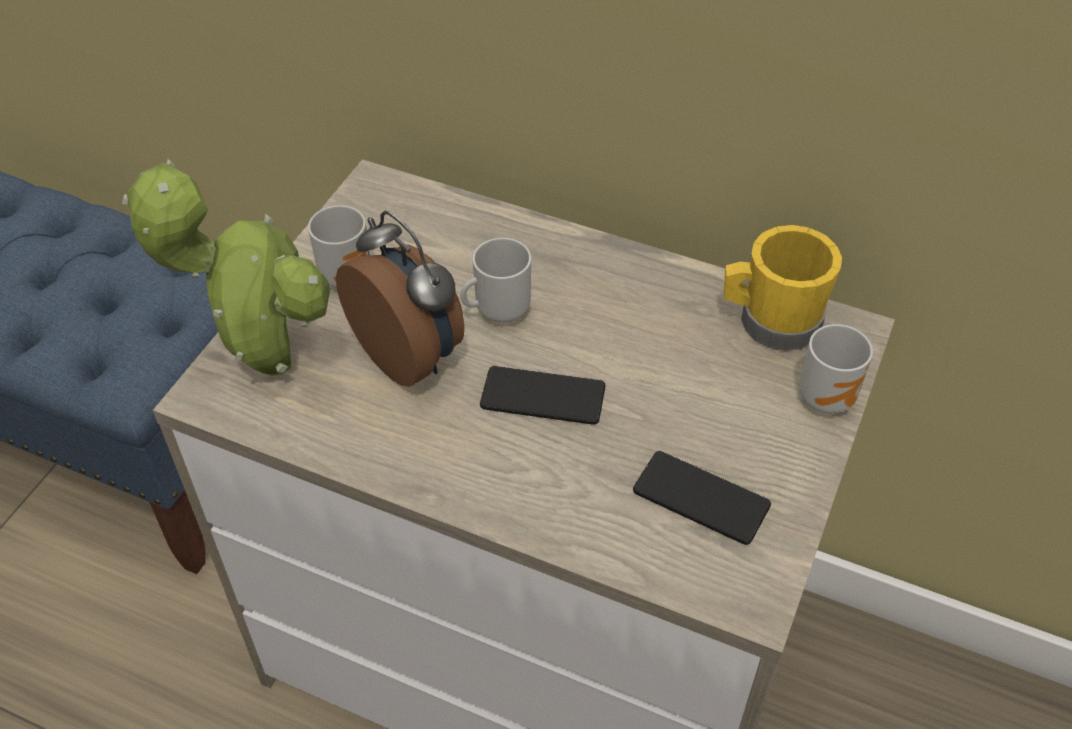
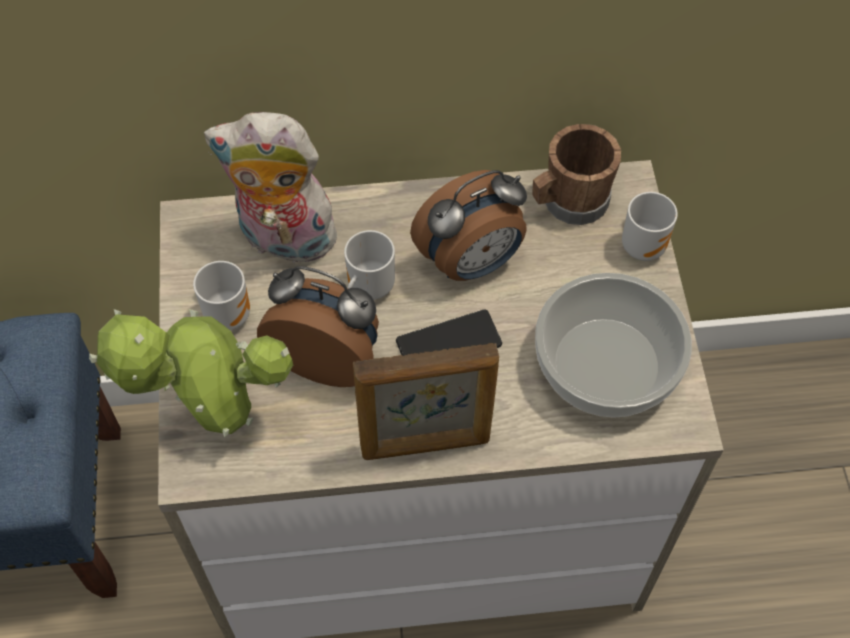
camera: 30 degrees left, 10 degrees up
phone [633,451,771,545] -> bowl [535,273,692,418]
yellow mug [724,225,842,351] -> brown mug [532,124,621,225]
none -> plush toy [204,112,343,263]
none -> picture frame [353,343,499,460]
none -> alarm clock [410,170,527,281]

